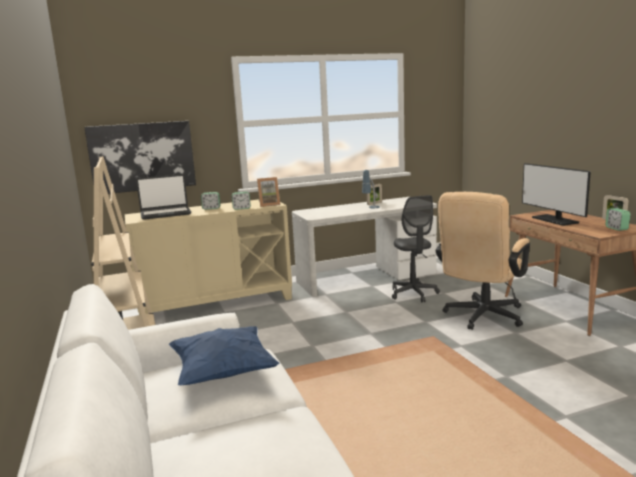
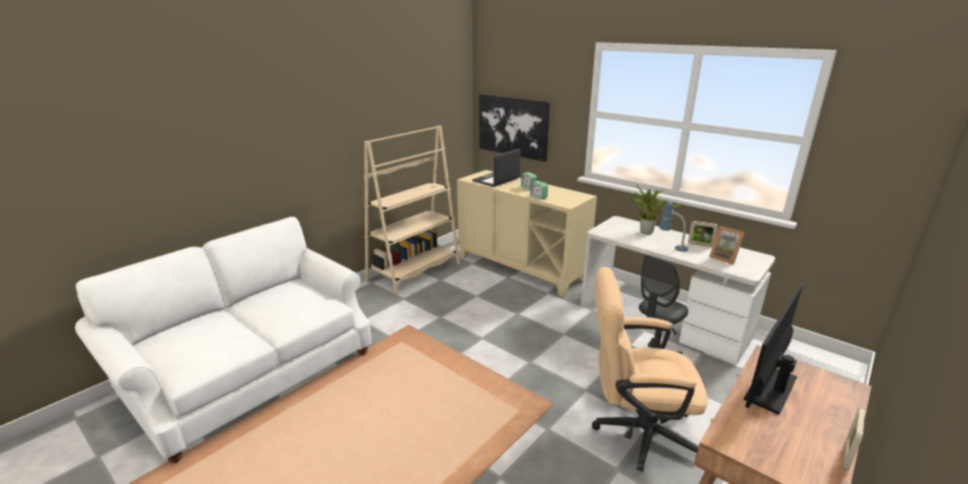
camera: 60 degrees right, 10 degrees up
laptop [136,174,191,220] -> laptop turned 90 degrees clockwise [472,149,521,187]
blue pillow [169,326,280,385] -> none
picture frame [257,177,280,207] -> picture frame moved to [709,226,745,265]
alarm clock [605,208,631,231] -> none
none -> potted plant [624,184,681,234]

